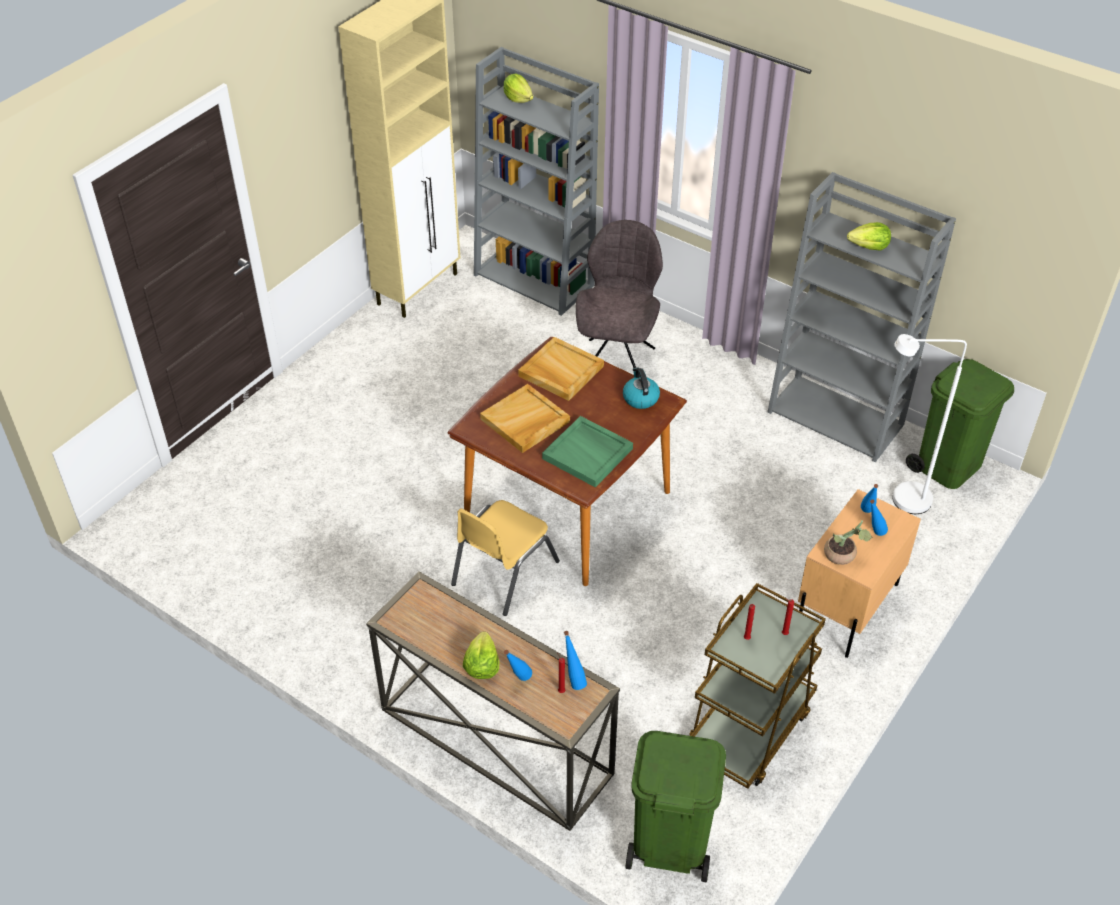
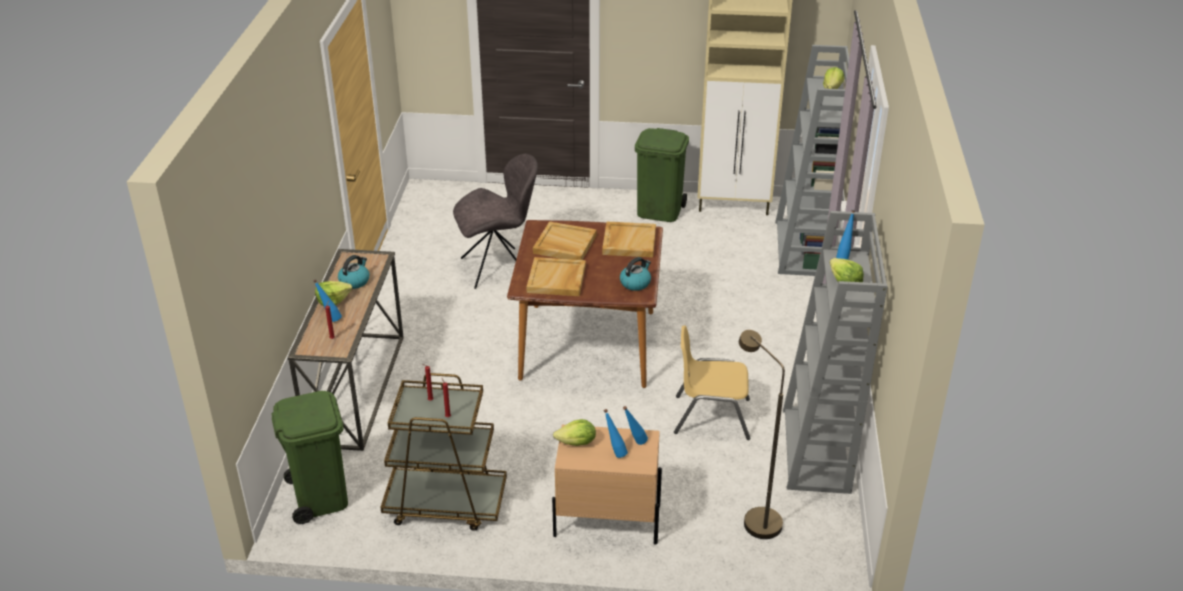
camera: 60 degrees right, 10 degrees down
yellow chair [451,500,560,616] -> yellow chair moved to [674,325,750,440]
green tray [542,416,633,487] -> beige tray [526,257,586,296]
blue bottle [564,631,587,690] -> blue bottle moved to [836,210,855,260]
grey chair [576,220,663,368] -> grey chair moved to [453,154,538,289]
potted plant [824,520,873,565] -> lettuce [553,419,596,446]
white floor lamp [892,334,967,514] -> brown floor lamp [739,330,785,539]
green trash can [906,359,1014,489] -> green trash can moved to [635,128,689,222]
none -> kettle [338,255,369,289]

